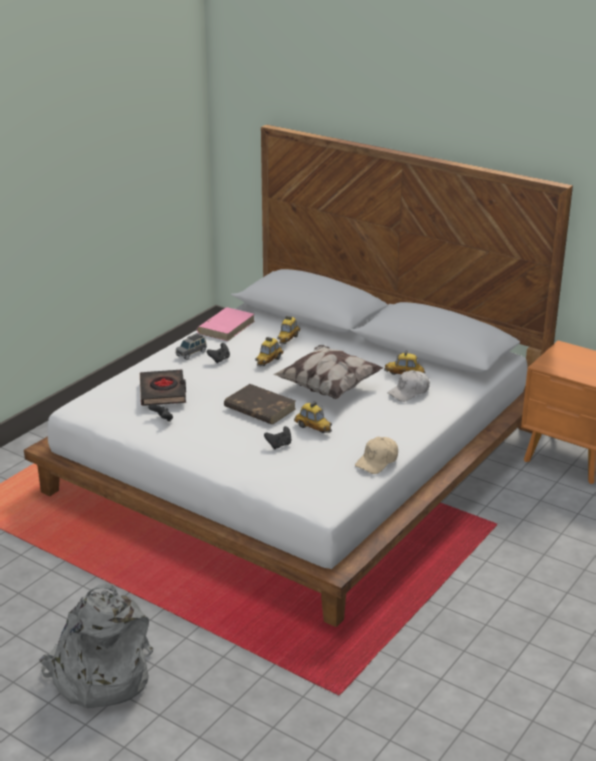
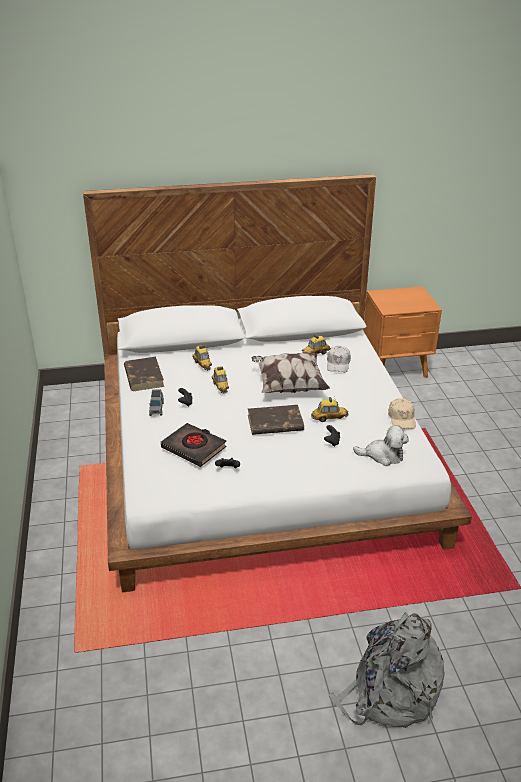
camera: 45 degrees left, 5 degrees up
pink book [197,307,255,341] -> brown book [124,357,164,391]
none -> plush toy [353,425,409,466]

